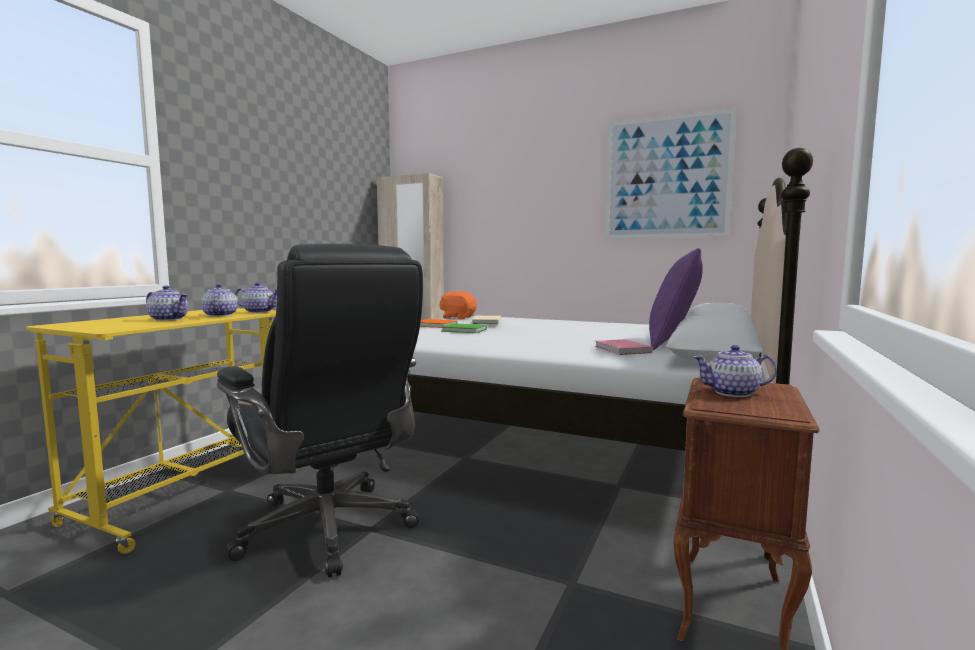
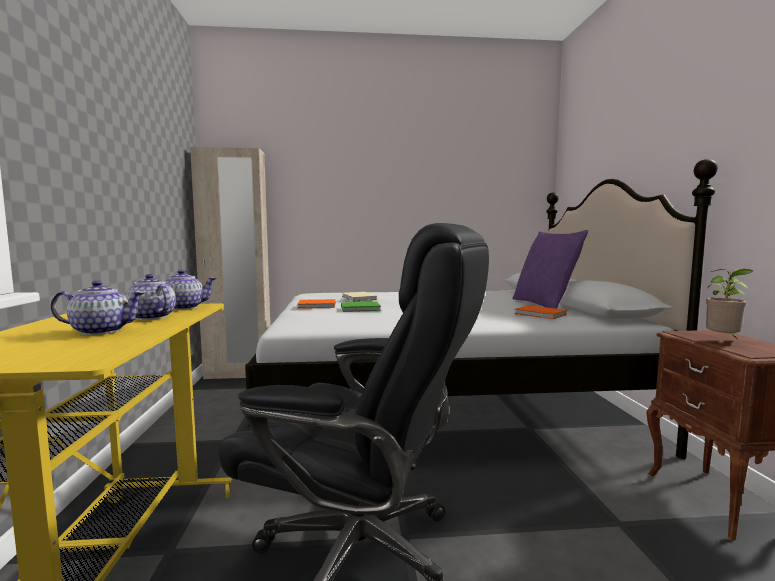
camera: 30 degrees left, 0 degrees up
orange plush toy [439,291,477,319] -> none
pink book [595,339,653,355] -> orange book [514,305,567,319]
picture [605,108,736,239] -> none
teapot [693,345,777,397] -> potted plant [706,269,754,339]

